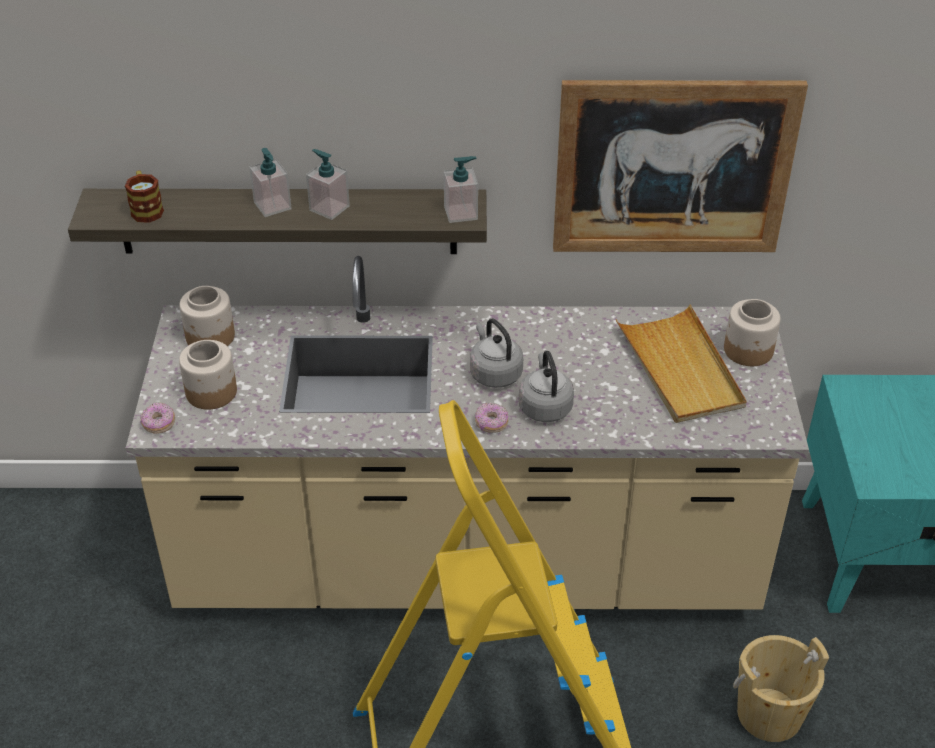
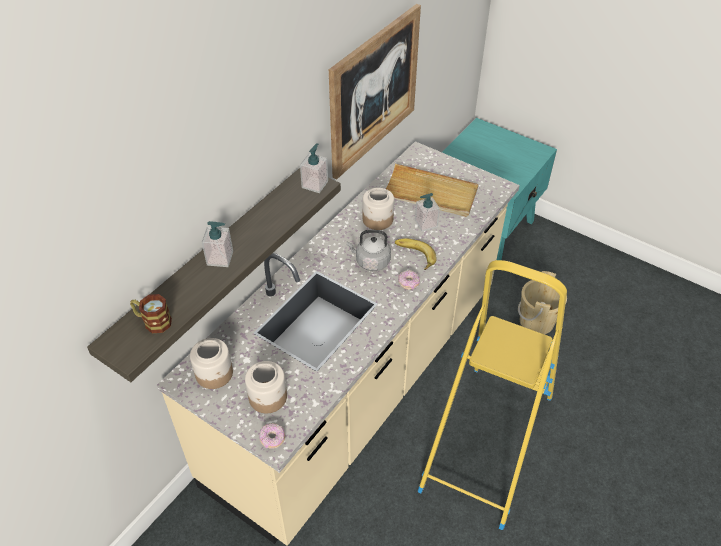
camera: 55 degrees left, 5 degrees up
soap dispenser [306,149,350,220] -> soap dispenser moved to [415,193,440,232]
grey kettle [519,351,574,422] -> banana [395,238,437,270]
jar [724,299,781,366] -> jar moved to [362,188,394,230]

